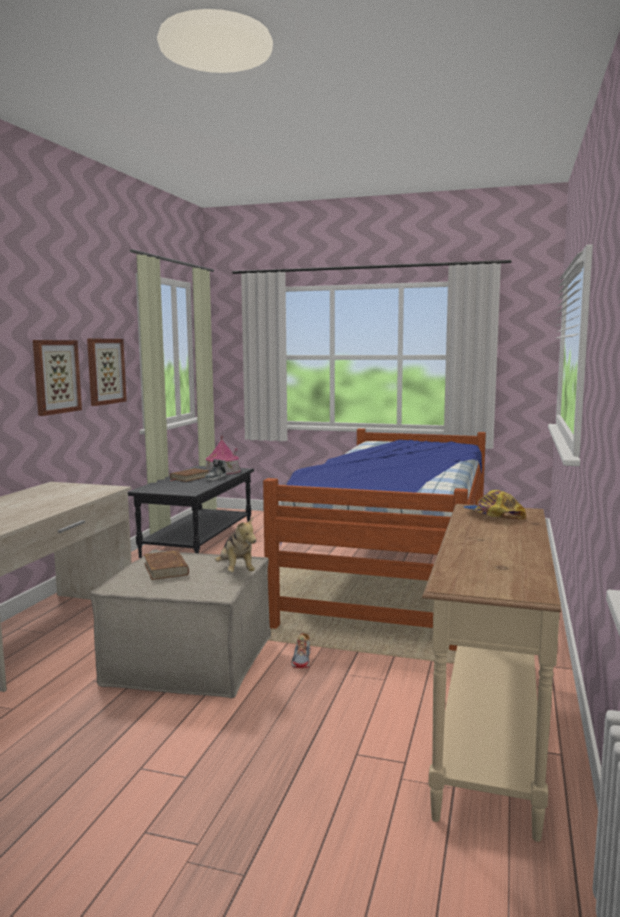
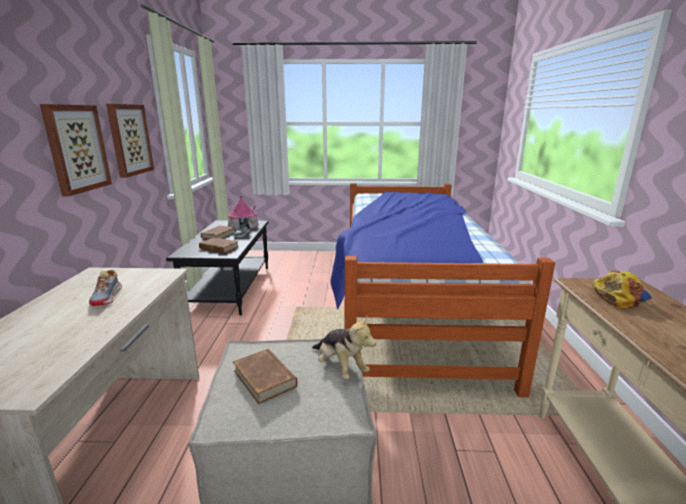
camera: 15 degrees left, 10 degrees up
shoe [291,633,311,668] -> shoe moved to [89,270,122,306]
cap [464,490,526,520] -> cap turned 105 degrees clockwise [592,270,652,308]
none -> brown book [199,237,239,253]

